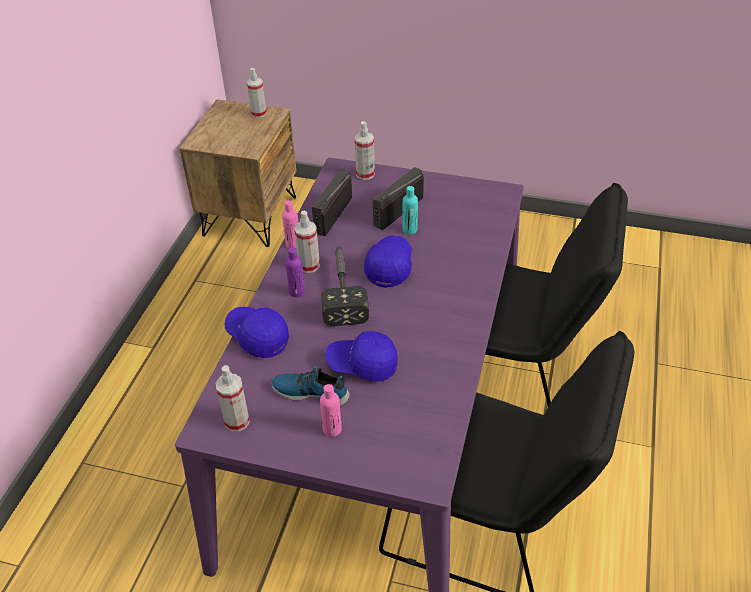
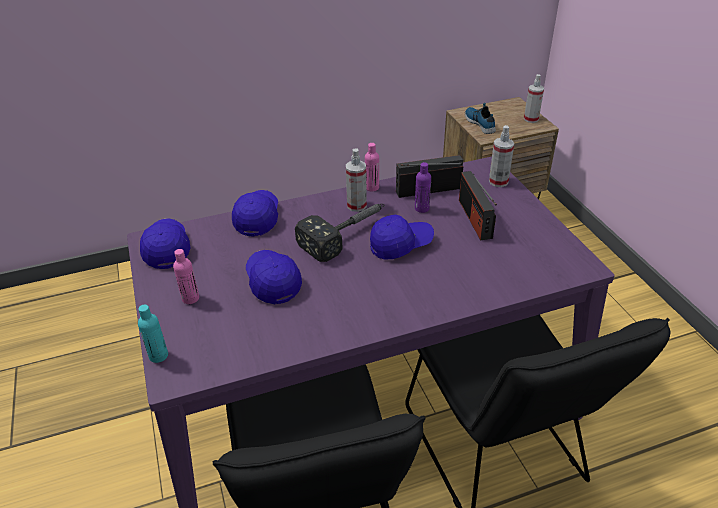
camera: 55 degrees right, 5 degrees down
spray bottle [216,365,250,432] -> blue cap [140,219,190,269]
shoe [271,366,350,406] -> shoe moved to [465,103,496,134]
purple bottle [285,247,305,297] -> purple bottle moved to [415,162,431,213]
radio [373,167,424,230] -> radio turned 105 degrees counterclockwise [459,171,497,240]
turquoise bottle [403,186,418,235] -> turquoise bottle moved to [138,305,168,363]

